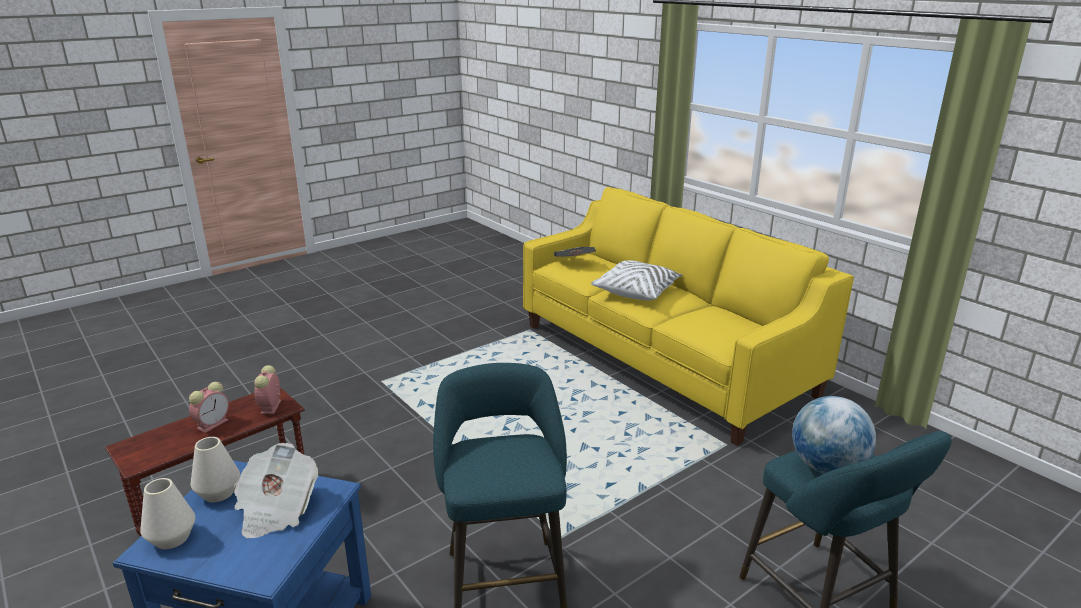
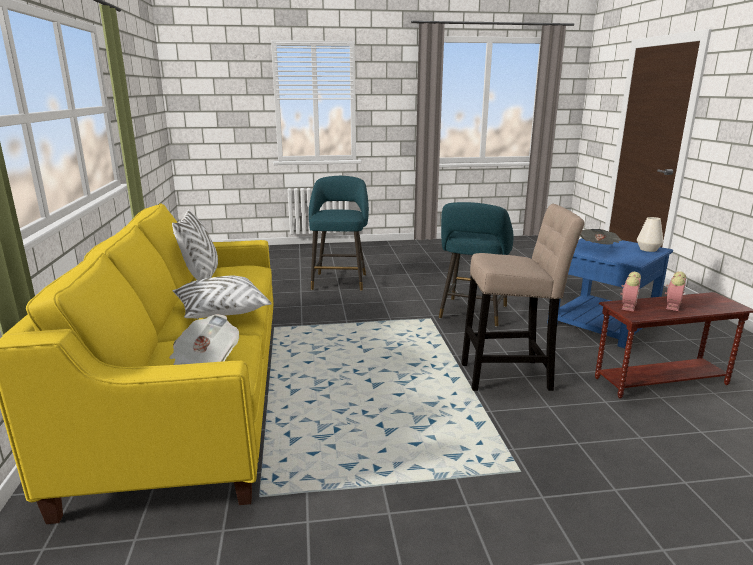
camera: 150 degrees left, 5 degrees down
alarm clock [189,382,229,433] -> alarm clock turned 150 degrees clockwise [665,271,686,311]
white vase [191,437,240,502] -> none
globe [792,396,876,474] -> none
none -> white pillow [172,209,218,280]
none -> beige stool [461,204,585,391]

